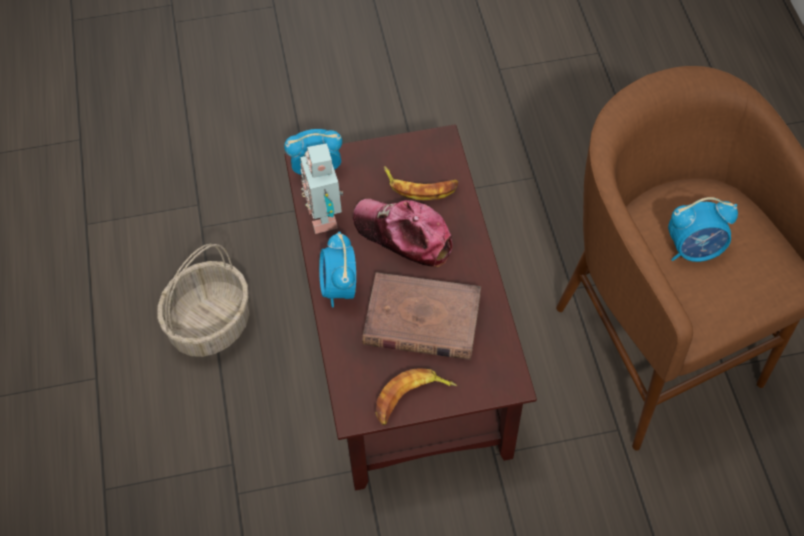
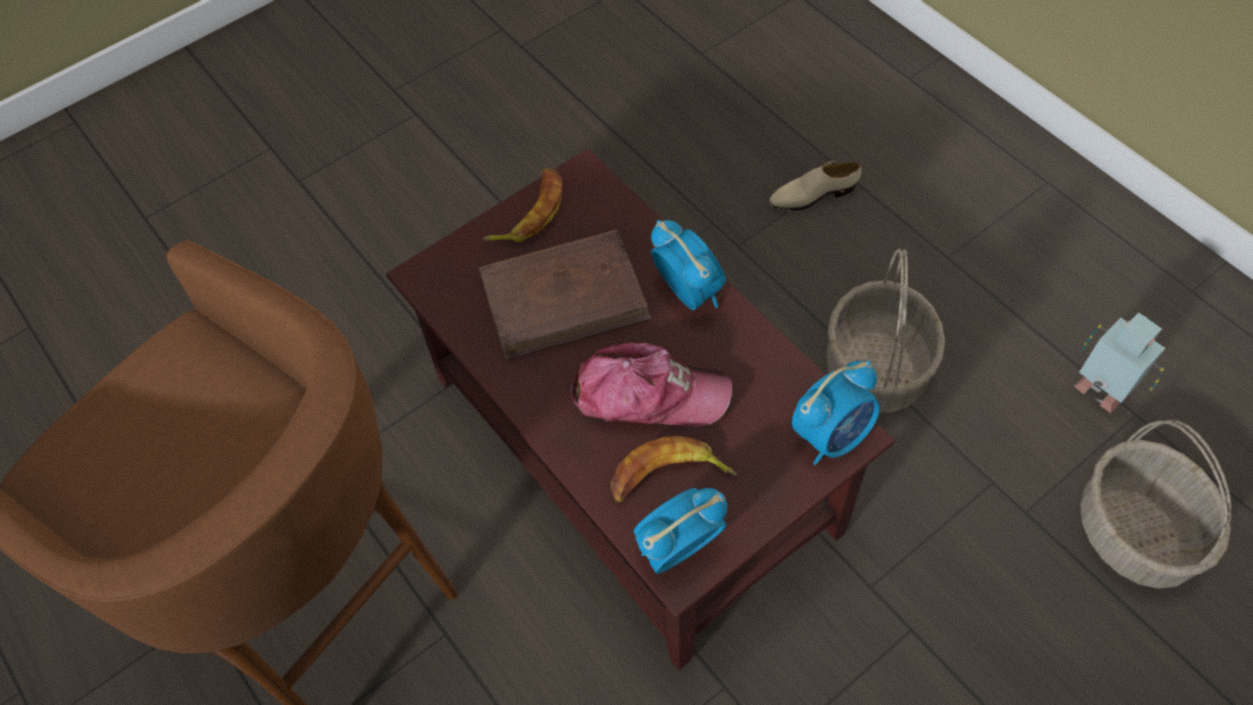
camera: 155 degrees right, 0 degrees up
toy robot [300,143,343,234] -> toy robot moved to [1074,312,1167,413]
alarm clock [668,197,738,262] -> alarm clock moved to [634,488,727,574]
none -> beige shoe [768,162,861,211]
none -> basket [1080,420,1232,589]

